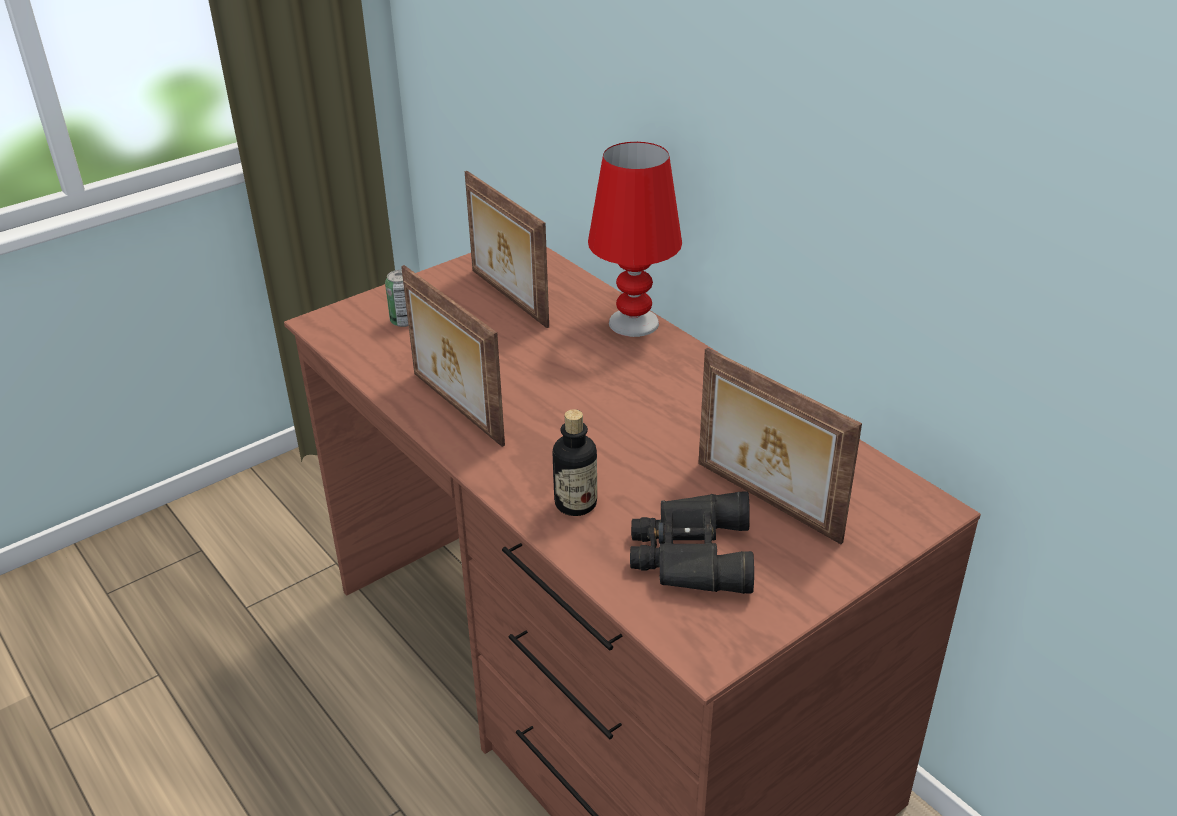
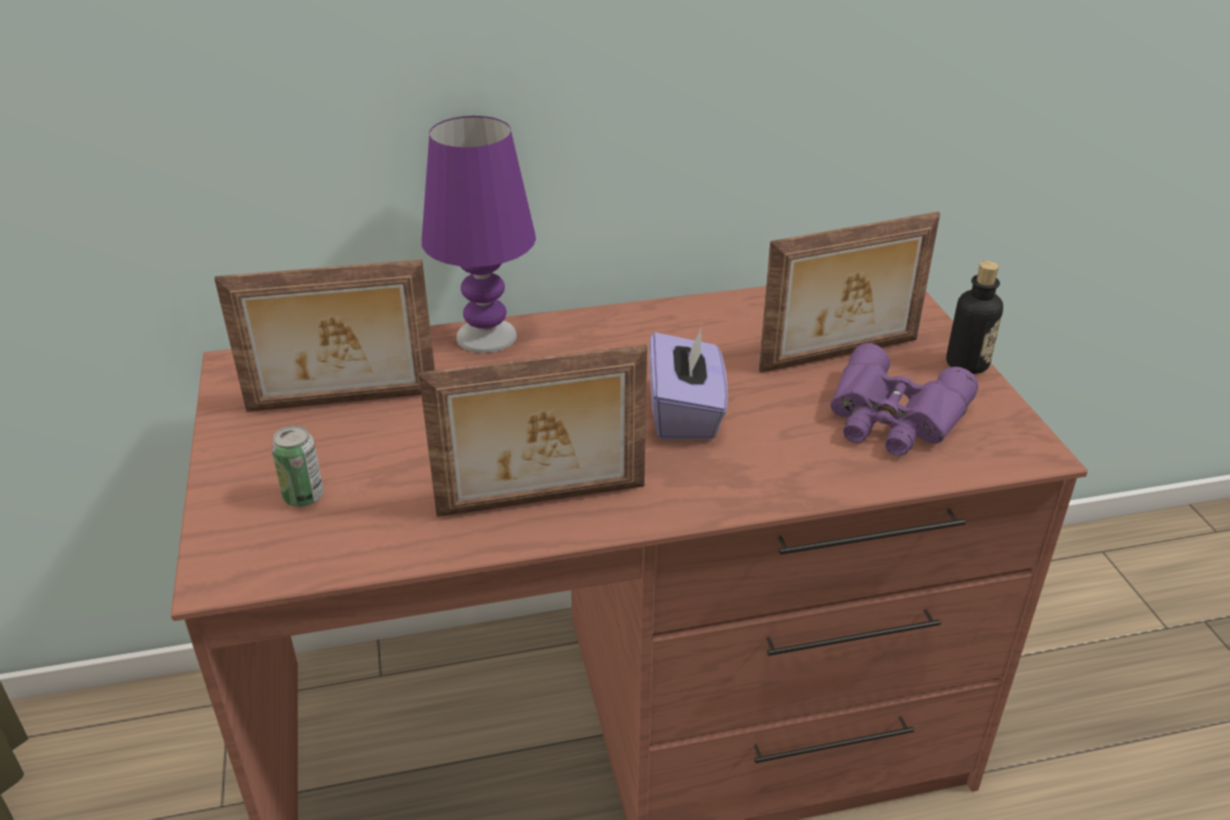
camera: 65 degrees left, 0 degrees up
bottle [553,409,597,516] -> bottle moved to [946,261,1003,374]
red table lamp [588,142,682,337] -> purple table lamp [422,116,536,353]
black binoculars [630,492,754,594] -> purple binoculars [830,343,978,456]
none -> purple tissue box [649,327,728,439]

